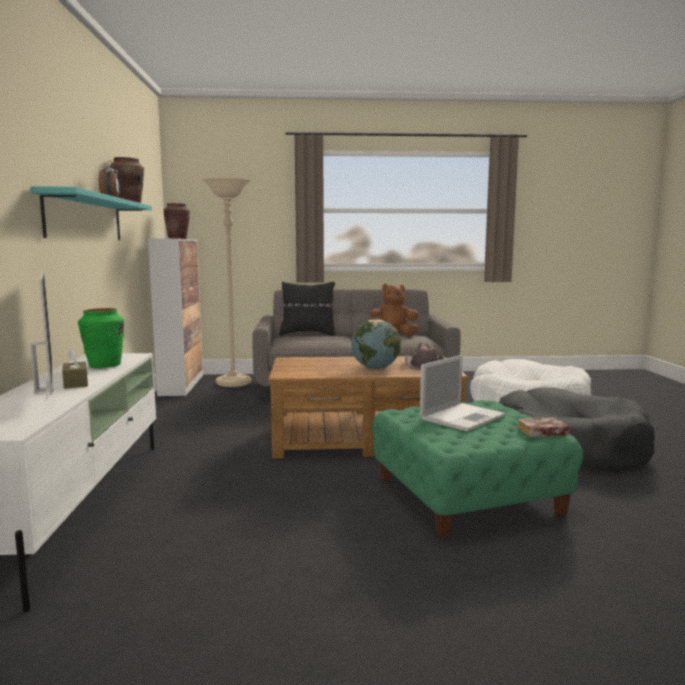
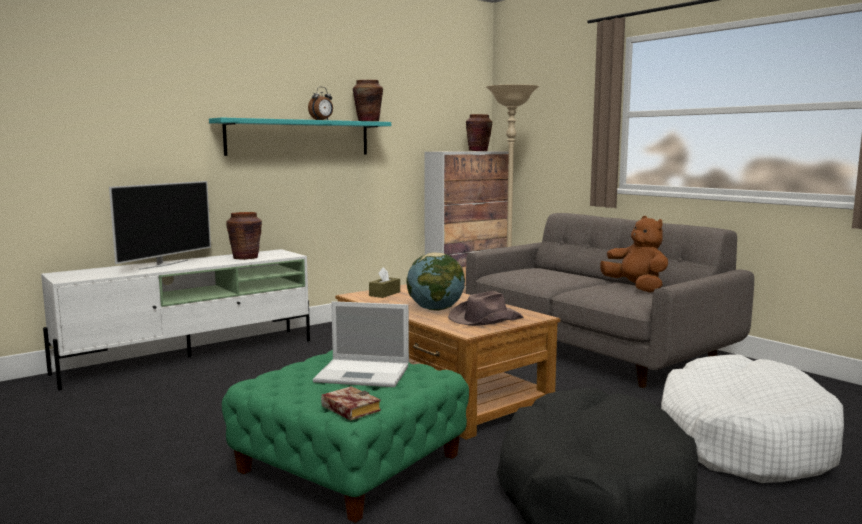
camera: 55 degrees right, 0 degrees up
brown tissue box [62,349,88,389] -> brown tissue box moved to [369,267,400,298]
green vase [78,308,124,368] -> brown vase [226,212,262,260]
black pillow [279,281,336,336] -> none

